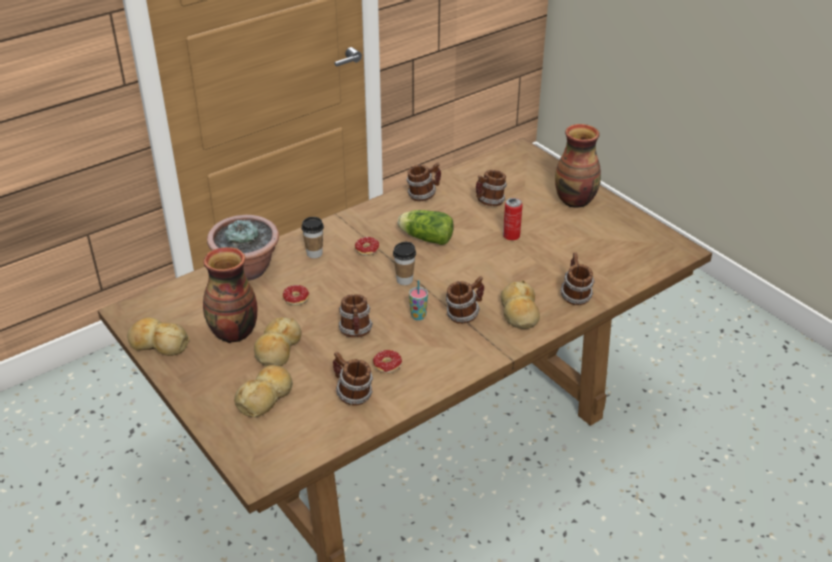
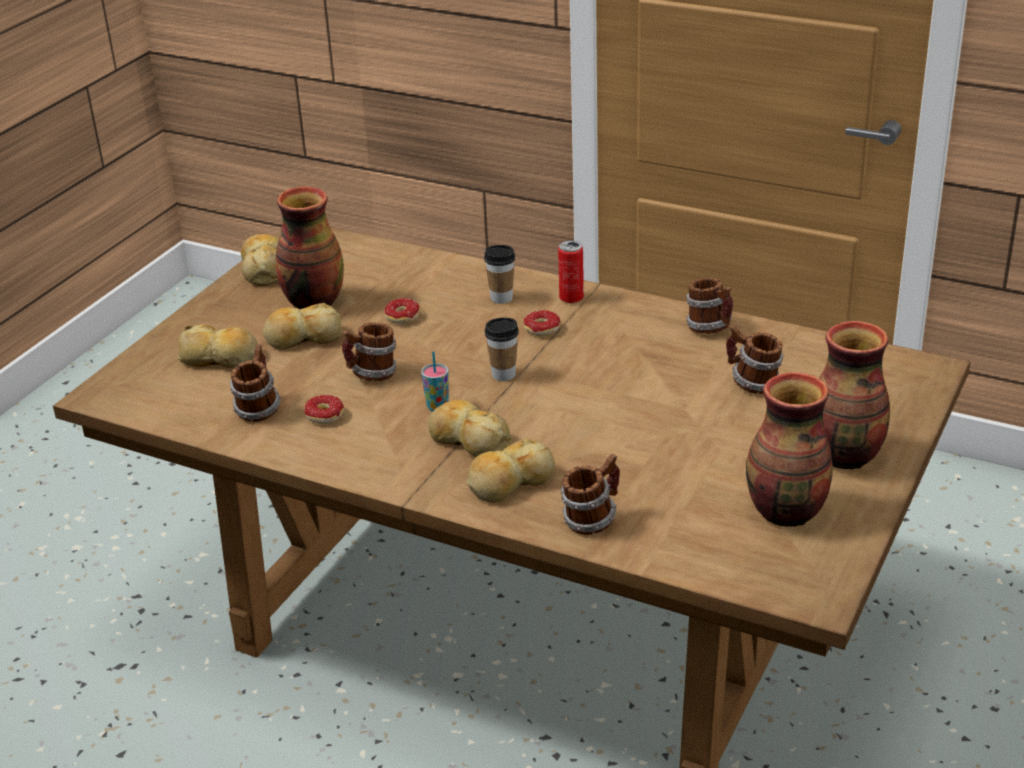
camera: 65 degrees right, 5 degrees down
potted plant [207,215,279,281] -> none
lettuce [398,210,454,245] -> none
mug [446,276,484,324] -> bread [428,400,513,457]
can [503,198,523,240] -> can moved to [558,240,584,303]
none -> vase [746,372,833,527]

